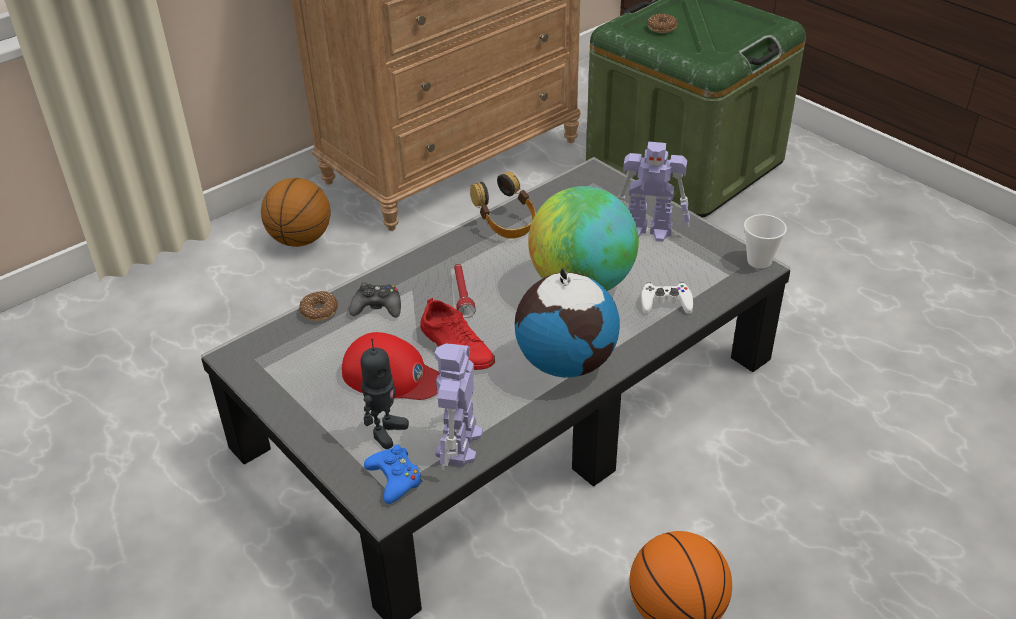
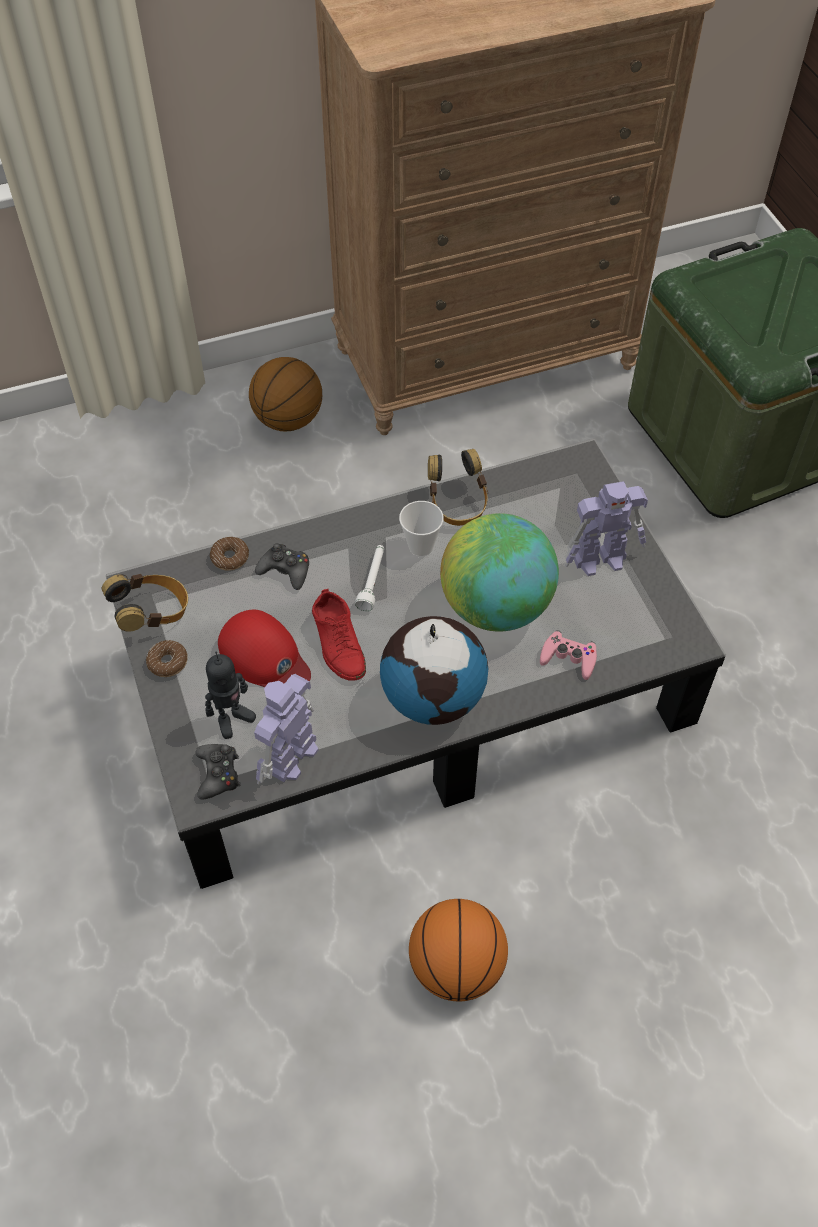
camera: 20 degrees right, 15 degrees up
blue game controller [364,445,422,504] -> black game controller [196,744,241,799]
red flashlight [454,264,476,318] -> white flashlight [355,545,384,612]
toy robot [617,142,690,242] -> toy robot turned 45 degrees counterclockwise [565,481,648,576]
white game controller [641,282,693,314] -> pink game controller [540,630,597,680]
donut [647,13,678,33] -> donut moved to [146,640,188,677]
cup [744,214,787,268] -> cup moved to [399,501,444,556]
none -> headphones [102,574,188,632]

